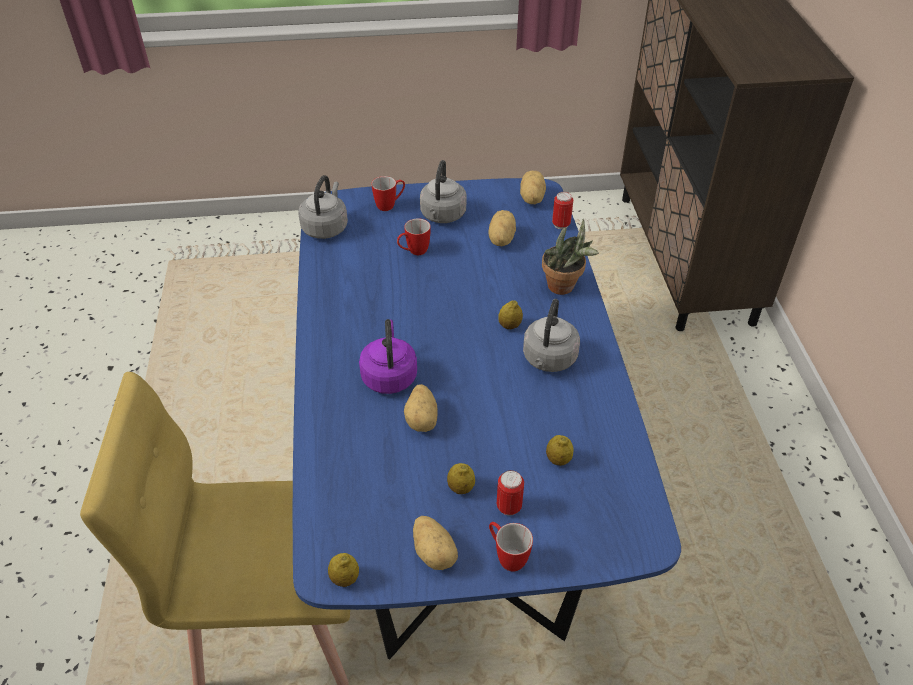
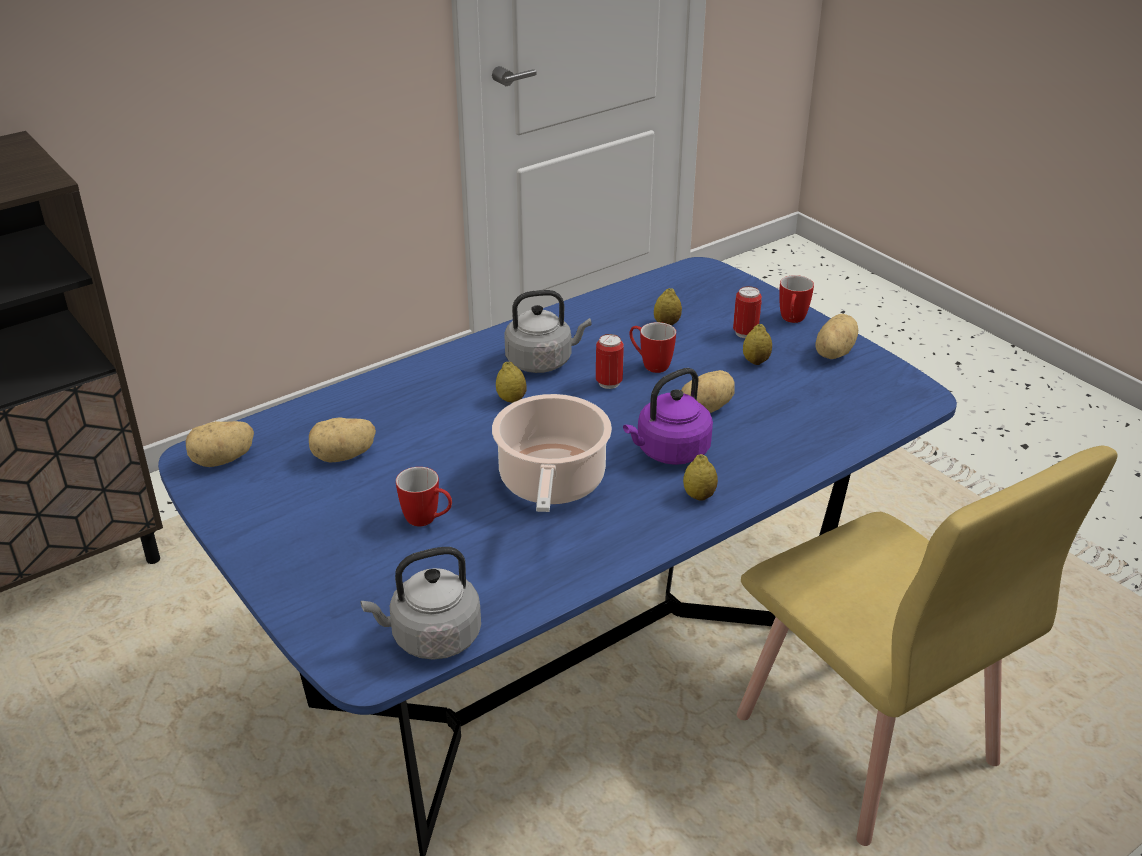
camera: 120 degrees left, 10 degrees down
lemon [328,553,359,587] -> lemon moved to [683,454,718,501]
mug [371,176,405,211] -> mug moved to [629,322,676,373]
grey kettle [420,160,466,223] -> none
potted plant [542,219,599,295] -> none
can [552,192,573,229] -> can moved to [596,334,624,389]
none -> cooking pot [492,394,612,512]

